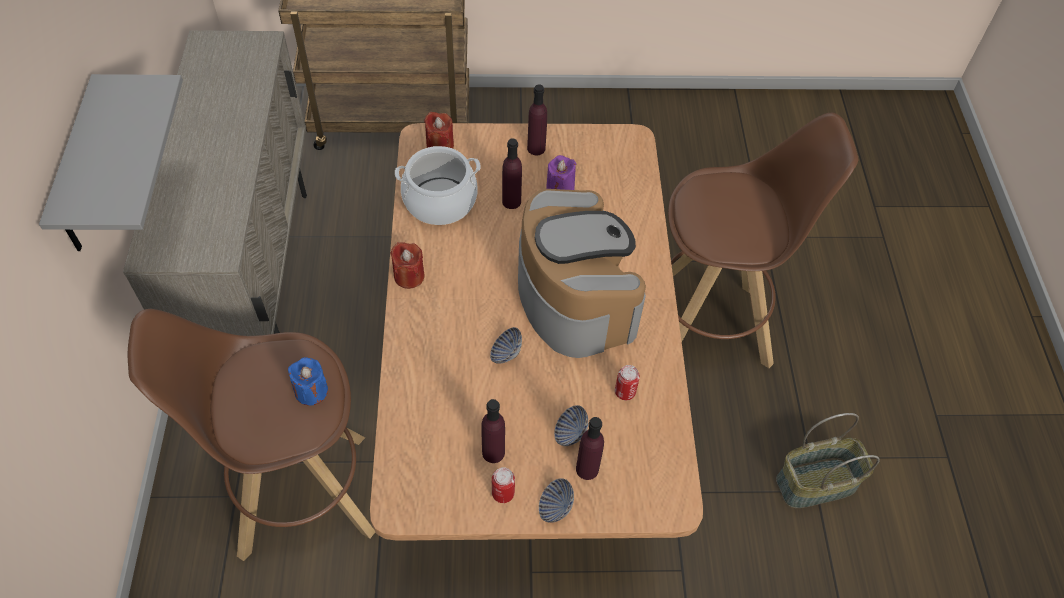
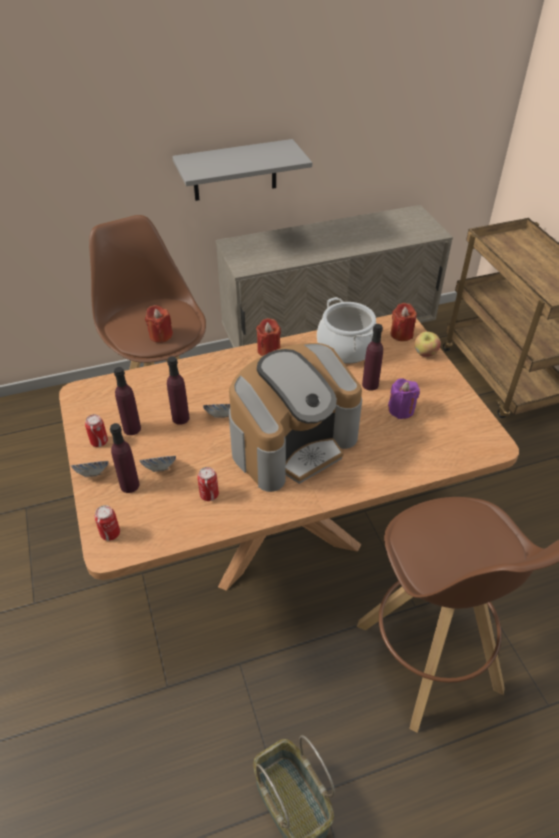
camera: 75 degrees right, 10 degrees down
blue candle [288,357,328,406] -> red candle [145,305,173,343]
purple bottle [527,84,547,155] -> purple bottle moved to [167,356,190,425]
none -> can [95,505,120,541]
none -> apple [414,331,441,357]

